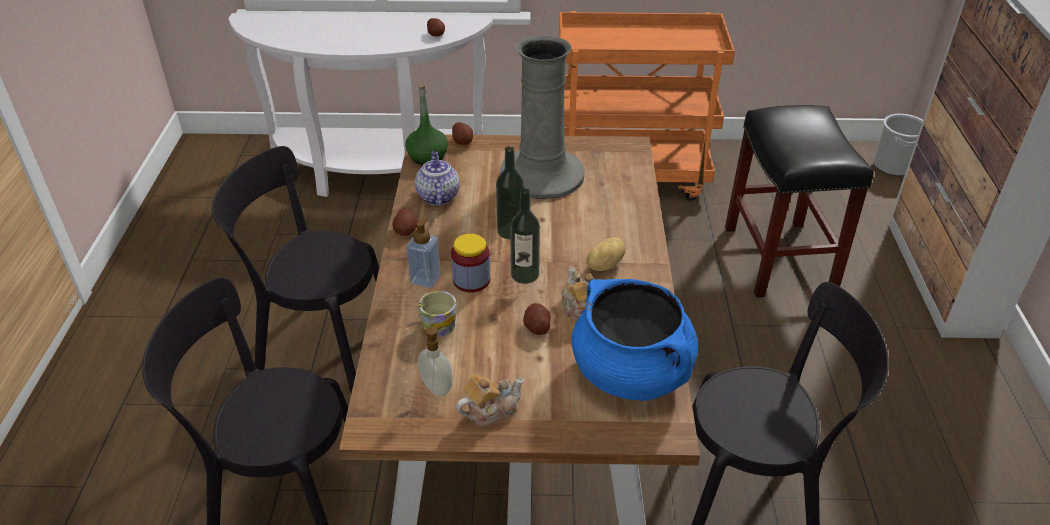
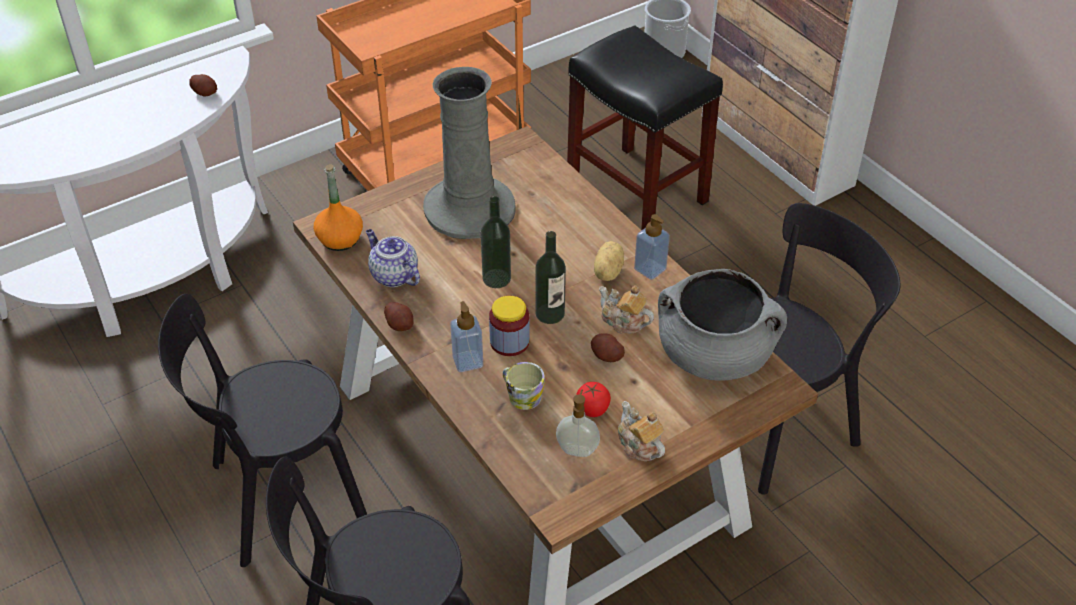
camera: 35 degrees left, 5 degrees up
green bottle [405,84,448,165] -> orange bottle [314,164,363,251]
potato [452,122,473,145] -> none
teapot [456,374,524,427] -> teapot turned 60 degrees counterclockwise [618,401,665,461]
blue cooking pot [572,279,698,401] -> grey cooking pot [658,269,787,381]
none -> tomato [576,382,611,417]
none -> soap dispenser [634,214,670,280]

